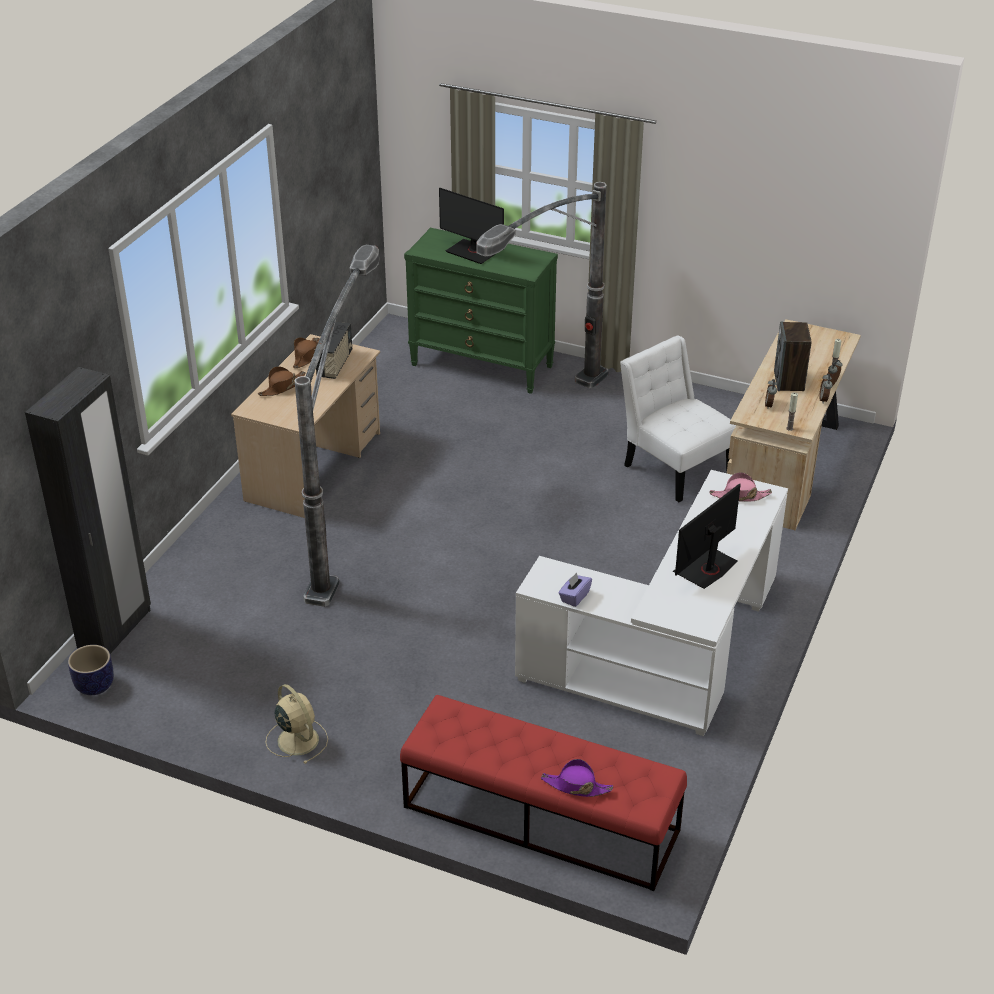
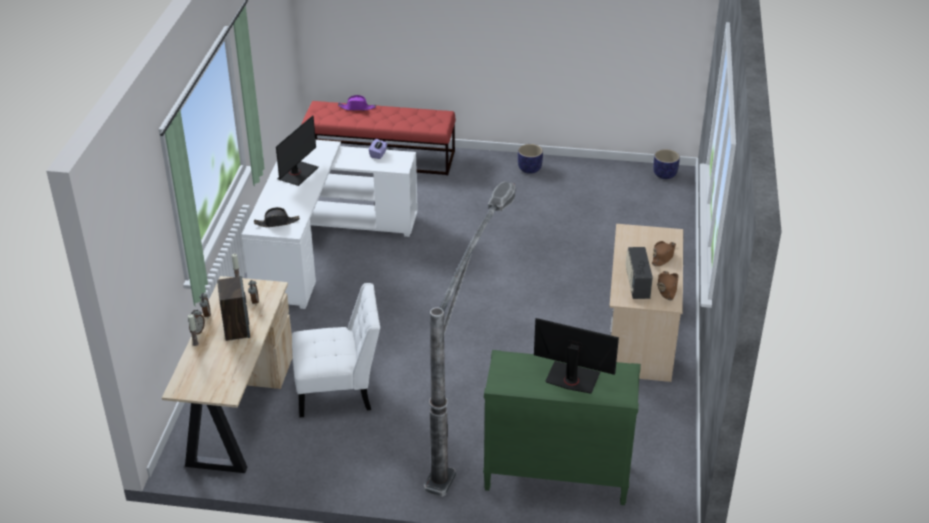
camera: 165 degrees right, 0 degrees up
black wardrobe [25,367,151,654] -> none
beige fan [265,684,328,764] -> planter [518,144,543,174]
floor lamp [295,245,379,607] -> none
white chair [620,335,736,502] -> white chair turned 45 degrees counterclockwise [292,283,380,417]
pink hat [709,472,772,502] -> black hat [254,207,300,227]

